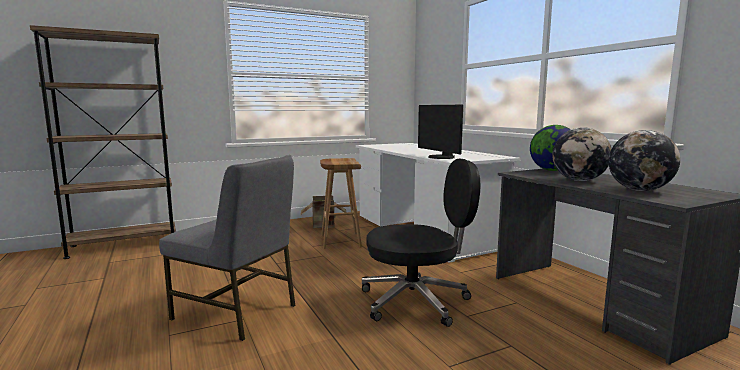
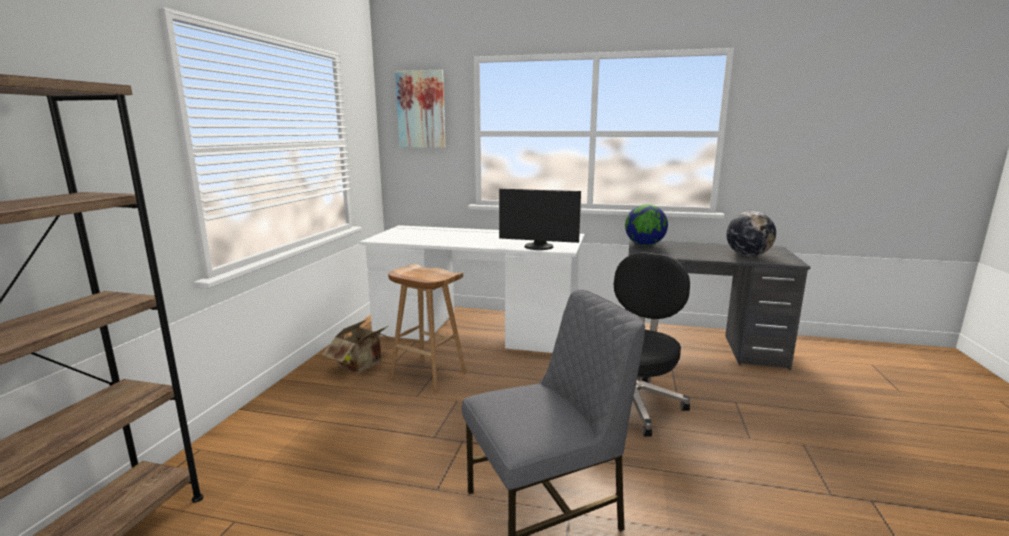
camera: 50 degrees left, 5 degrees up
globe [552,127,611,181] -> none
none -> picture [395,70,446,148]

